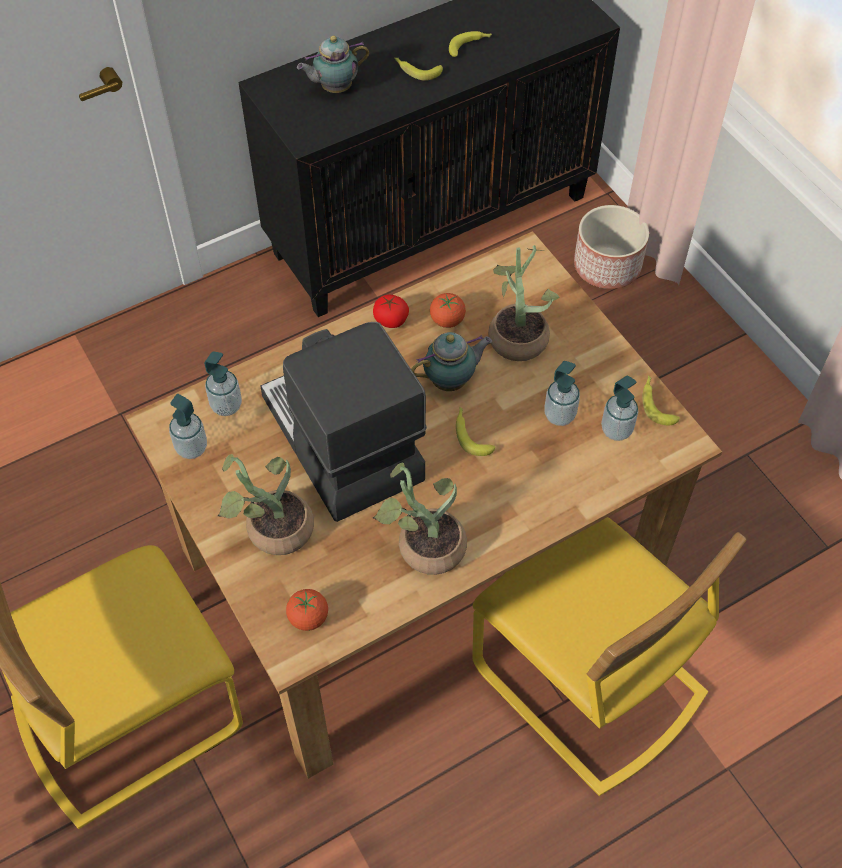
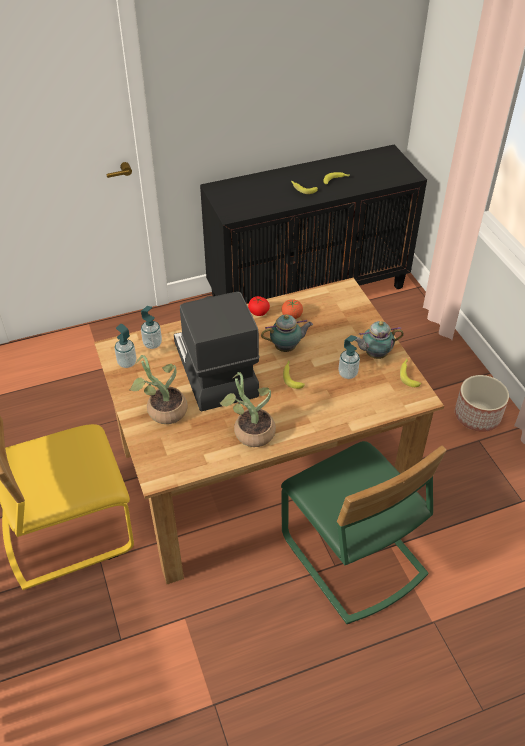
camera: 10 degrees right, 10 degrees down
tomato [286,589,328,631] -> none
teapot [297,36,369,93] -> teapot moved to [354,321,404,359]
yellow chair [472,517,747,796] -> green chair [281,441,447,624]
potted plant [488,245,559,361] -> none
planter [574,205,649,289] -> planter moved to [455,375,509,432]
soap dispenser [601,376,639,441] -> none

